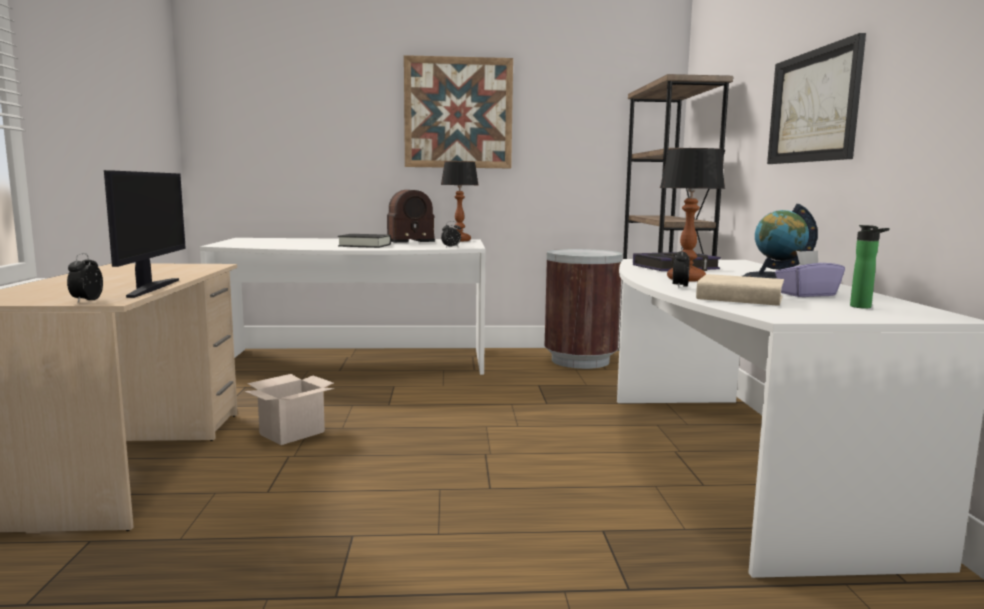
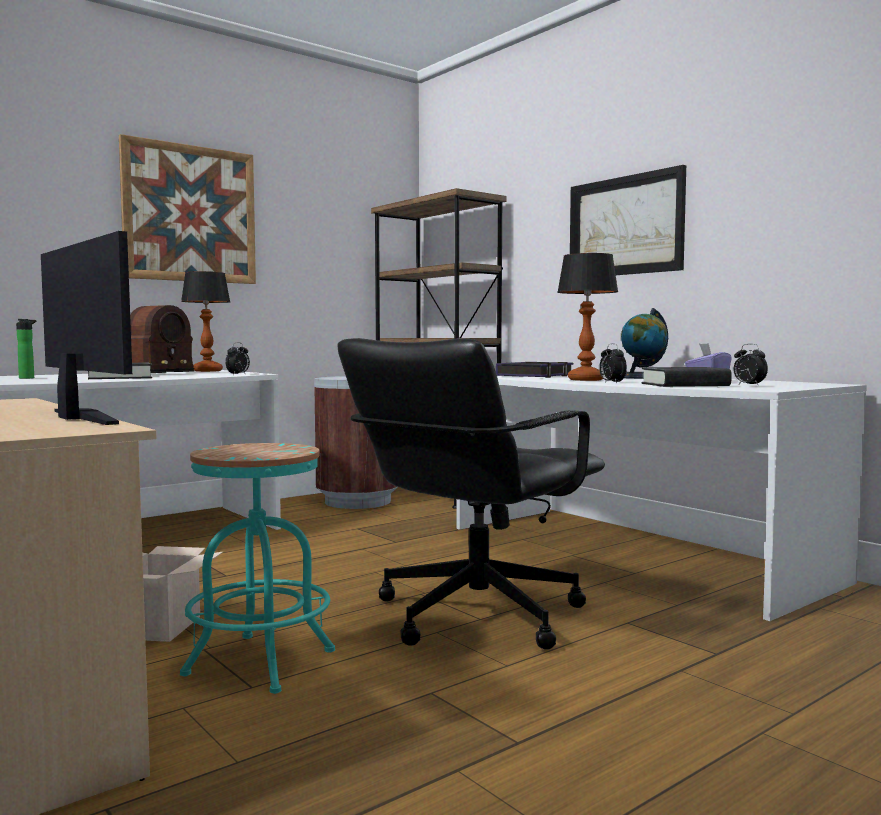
camera: 35 degrees left, 5 degrees down
alarm clock [67,253,103,303] -> alarm clock moved to [733,344,768,386]
beige book [696,274,784,306] -> black book [641,367,732,387]
bottle [850,225,890,309] -> bottle moved to [16,319,36,379]
none -> turquoise stool [180,443,335,694]
none -> black office chair [338,338,605,650]

